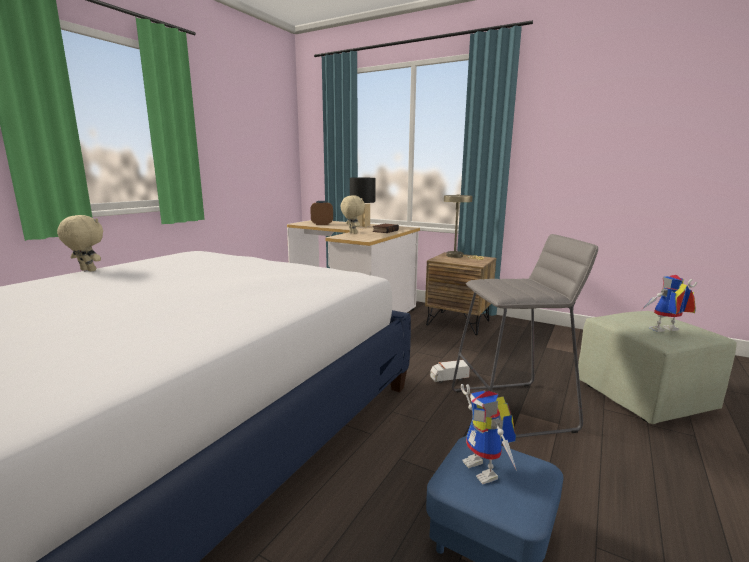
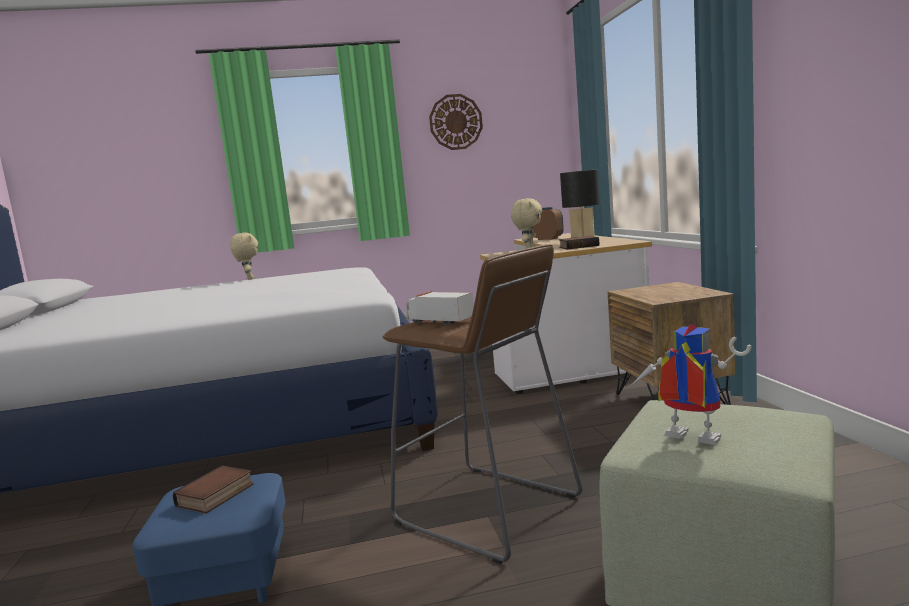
camera: 50 degrees right, 5 degrees down
toy truck [430,360,470,383] -> toy truck moved to [406,291,474,325]
beige table lamp [444,195,484,260] -> none
grey stool [452,234,598,438] -> brown stool [382,244,582,564]
toy robot [461,384,517,485] -> book [173,466,254,514]
none -> wall clock [429,94,483,150]

